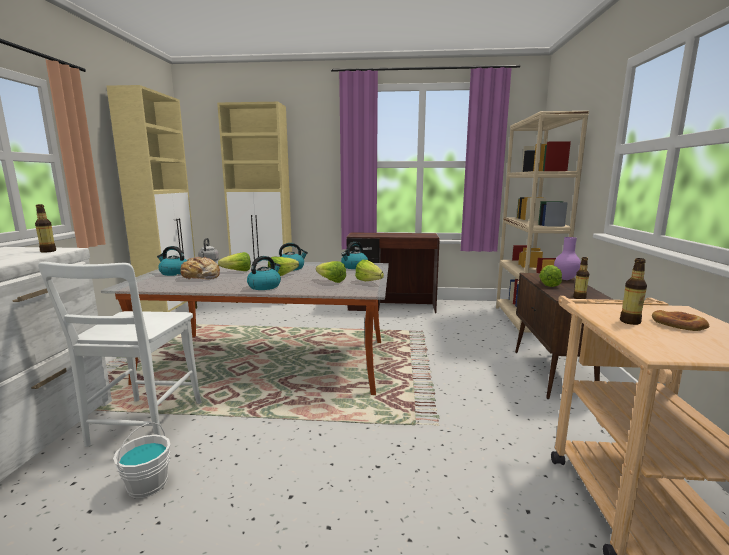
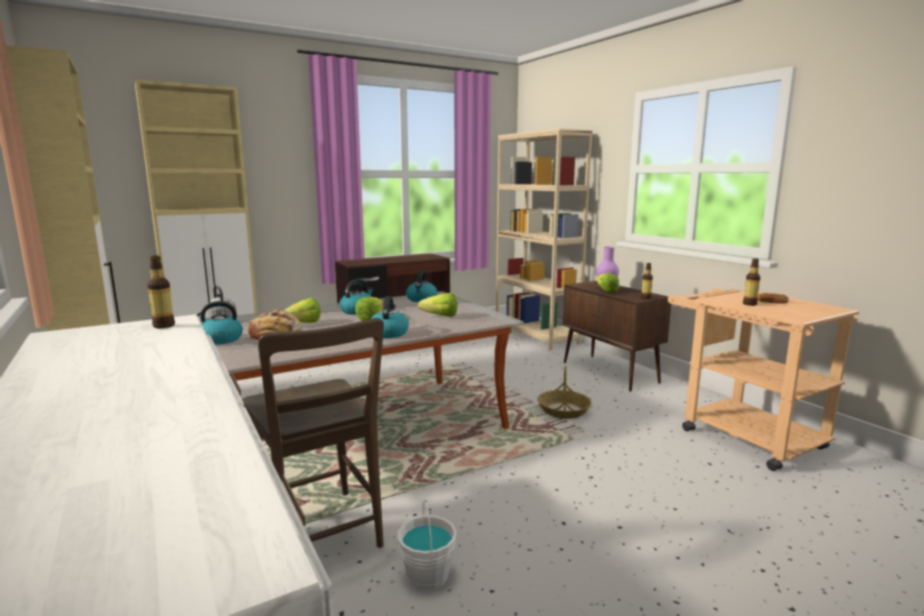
camera: 35 degrees left, 0 degrees up
white chair [38,262,202,447] -> brown chair [242,318,384,548]
lettuce [355,260,384,281] -> none
none -> basket [537,366,592,419]

